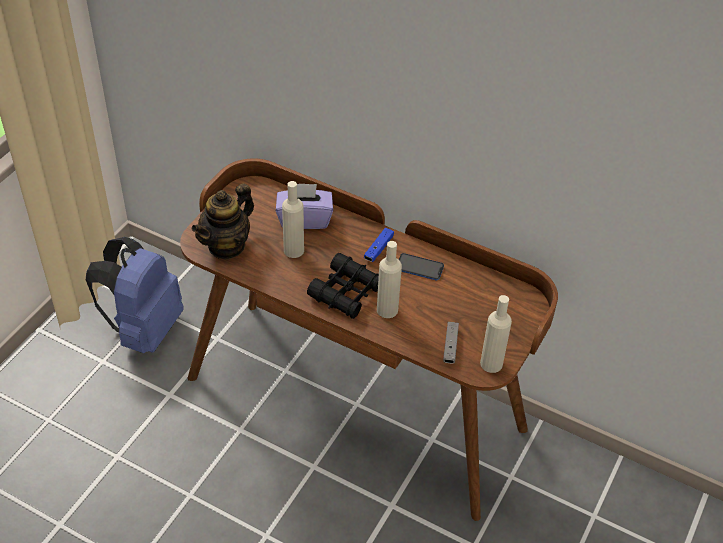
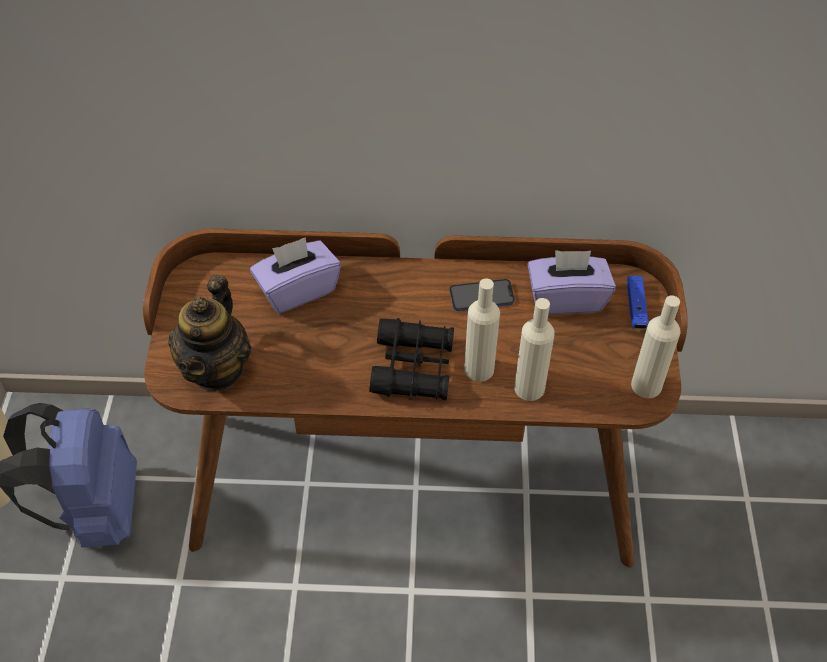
camera: 25 degrees left, 5 degrees up
beige bottle [282,181,304,258] -> beige bottle moved to [514,298,555,401]
blue game controller [364,228,394,262] -> blue game controller moved to [627,276,649,329]
grey game controller [443,322,459,364] -> none
none -> purple tissue box [527,250,616,315]

